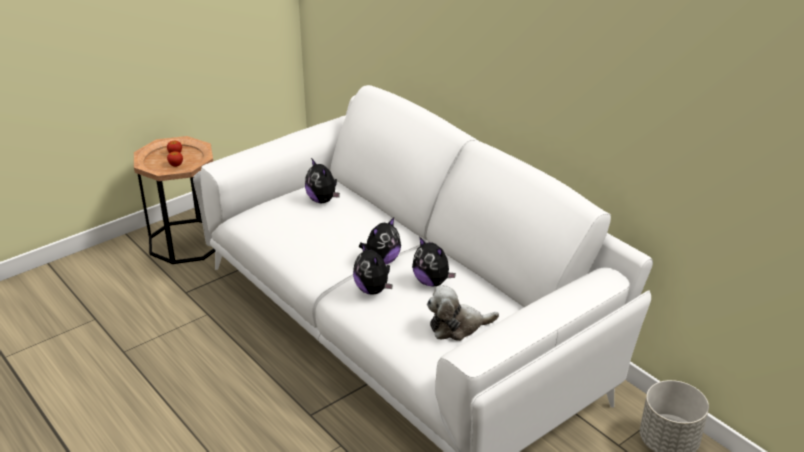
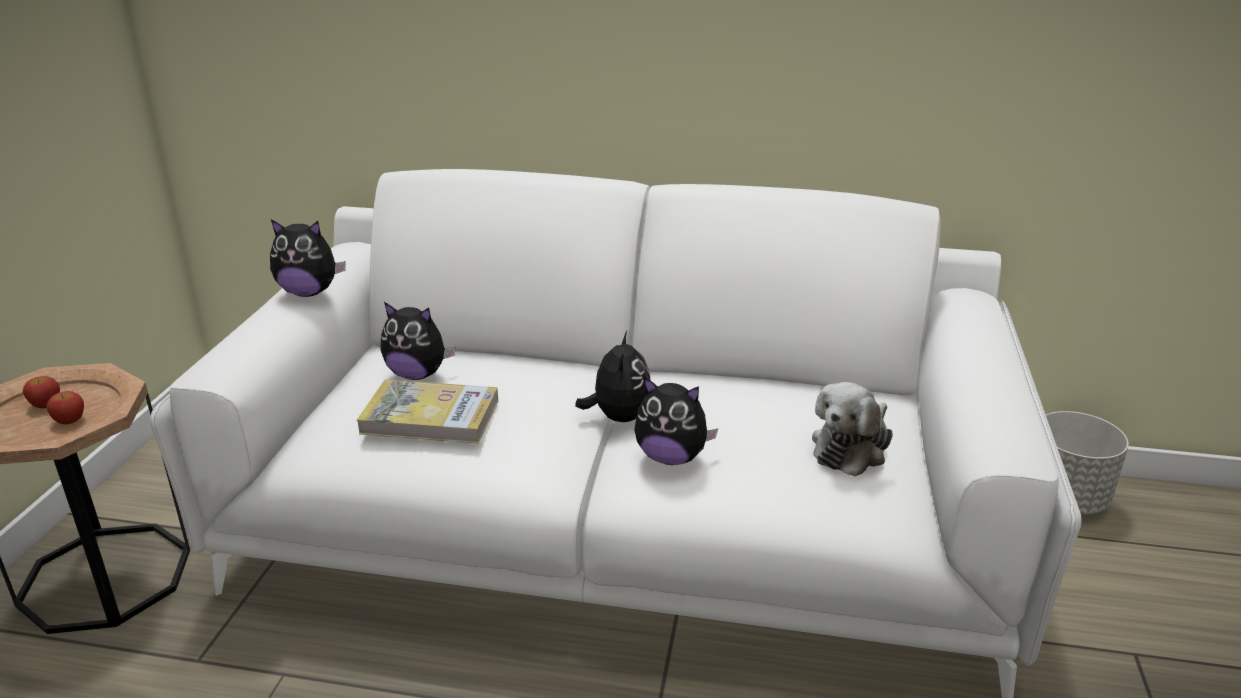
camera: 40 degrees left, 5 degrees down
plush toy [412,236,456,287] -> plush toy moved to [270,219,346,297]
none -> book [357,379,498,444]

